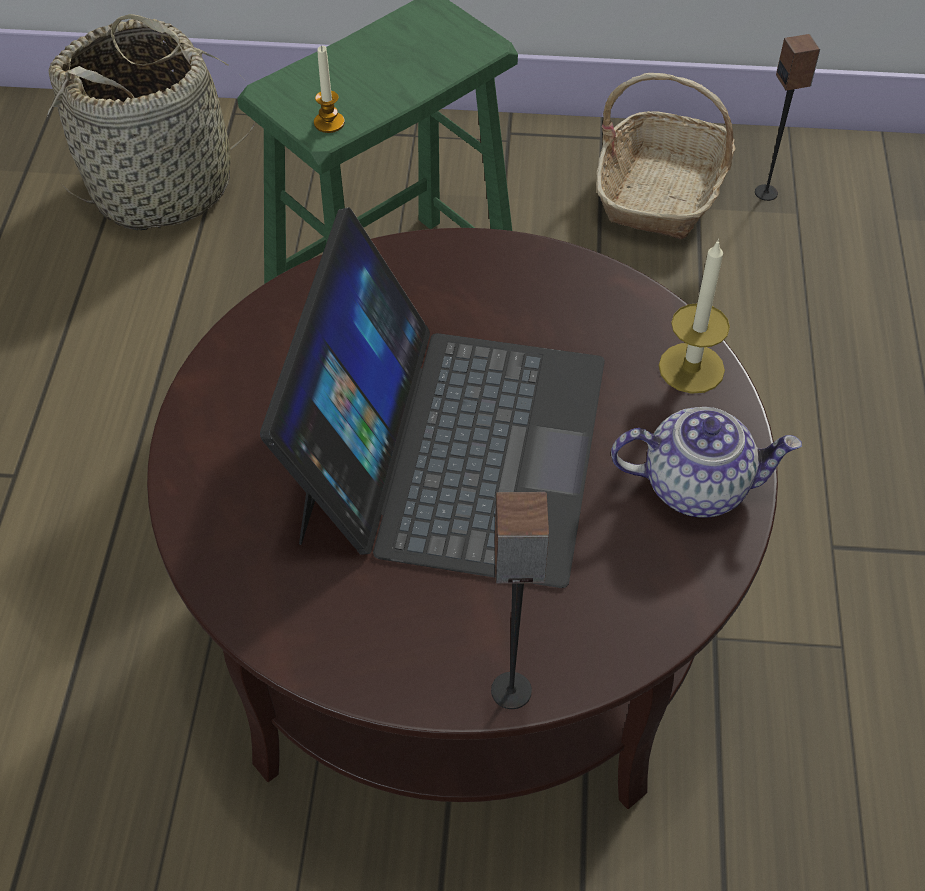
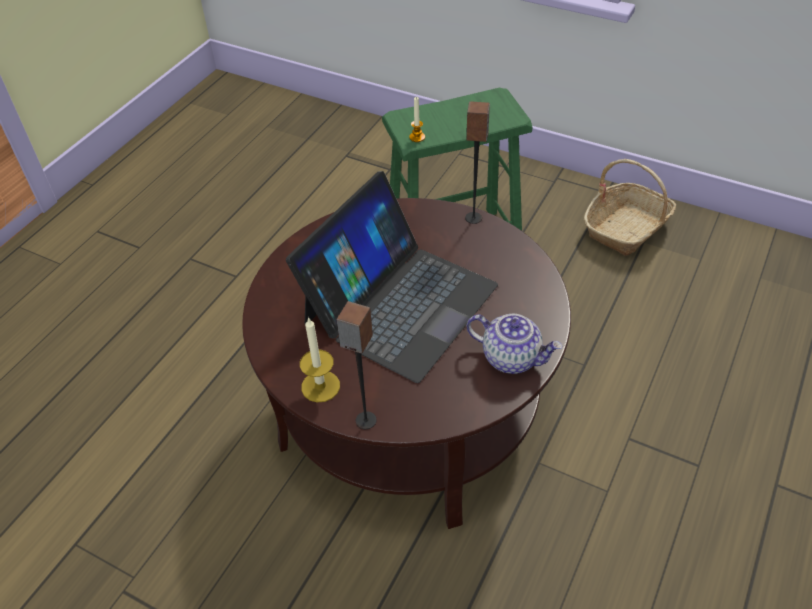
camera: 25 degrees right, 5 degrees down
basket [47,14,256,230] -> none
candle [659,239,730,394] -> candle moved to [300,317,340,402]
speaker [755,34,820,201] -> speaker moved to [465,101,490,224]

